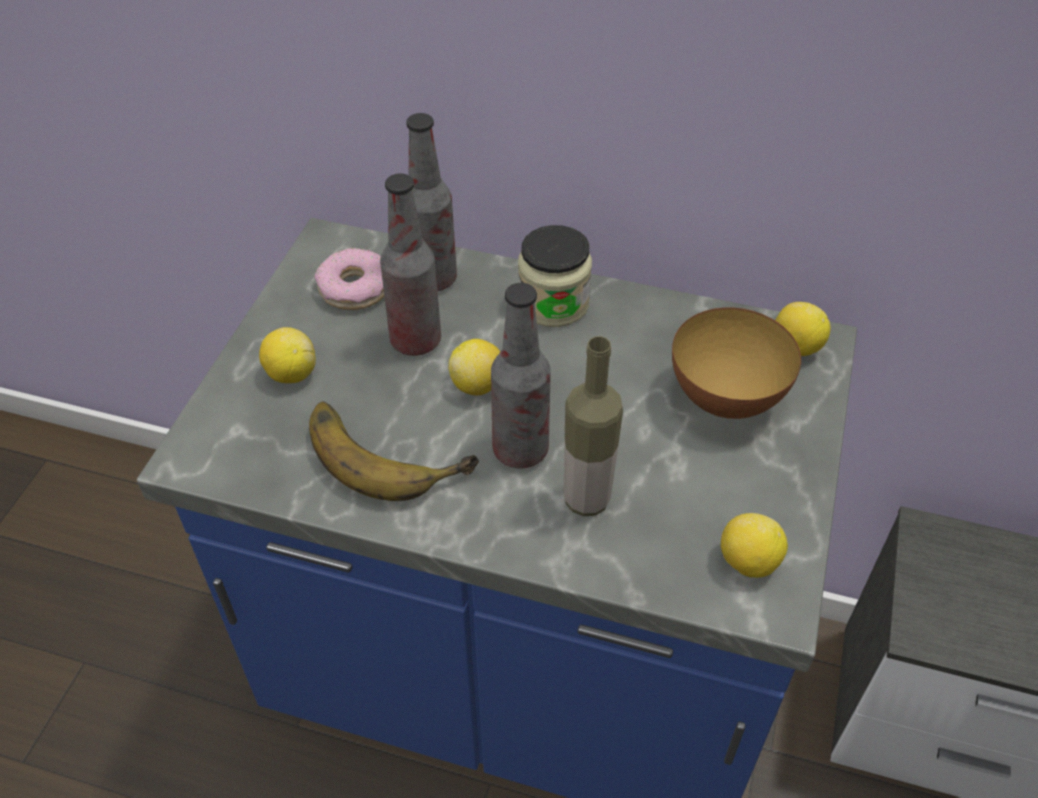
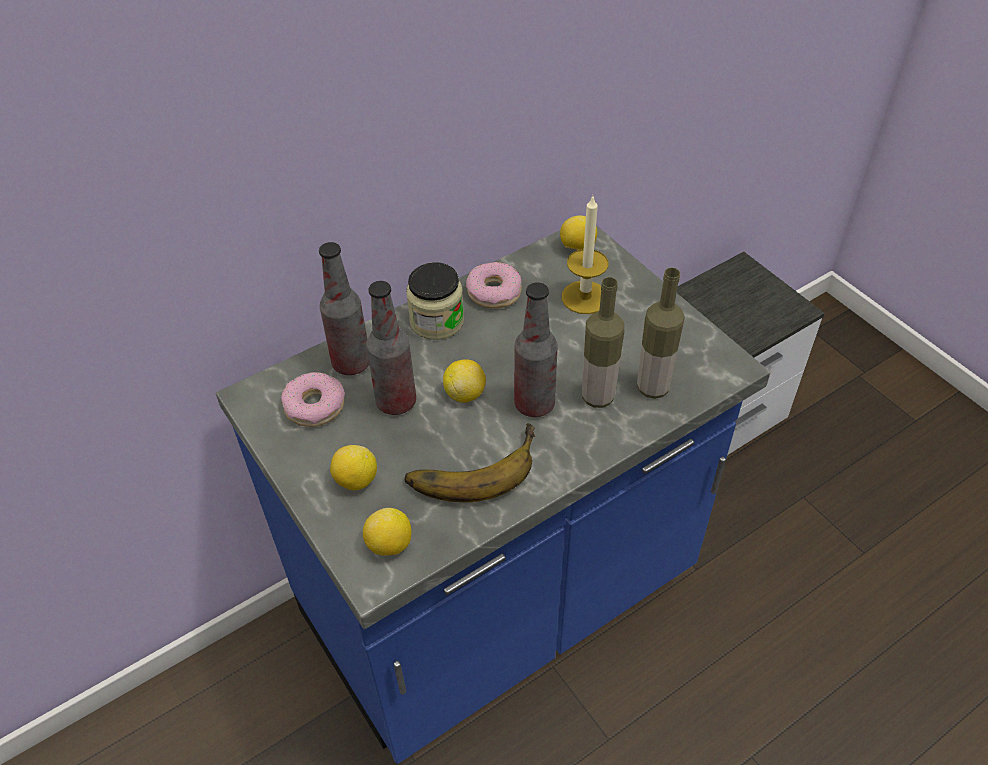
camera: 50 degrees left, 0 degrees up
bowl [672,308,801,419] -> candle [562,196,608,314]
lemon [721,513,788,578] -> lemon moved to [363,508,411,556]
none -> donut [466,262,522,308]
none -> bottle [637,267,685,399]

